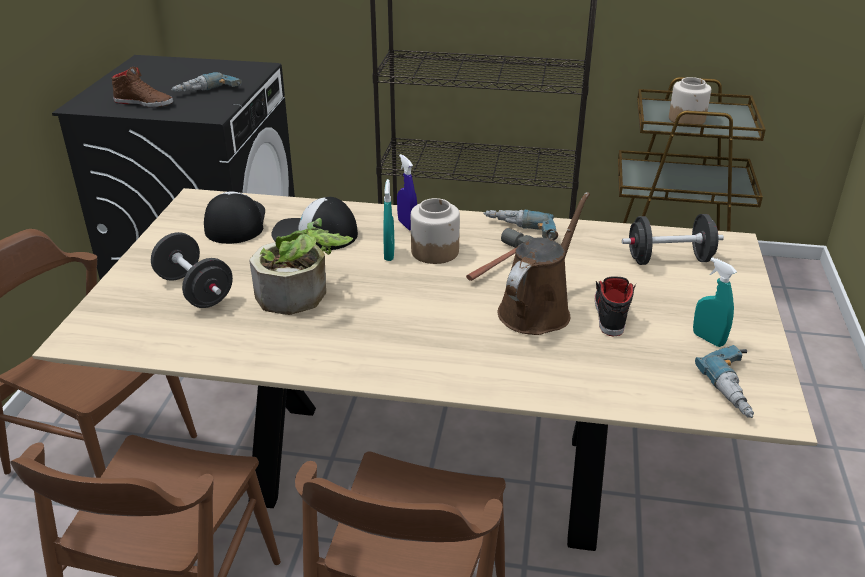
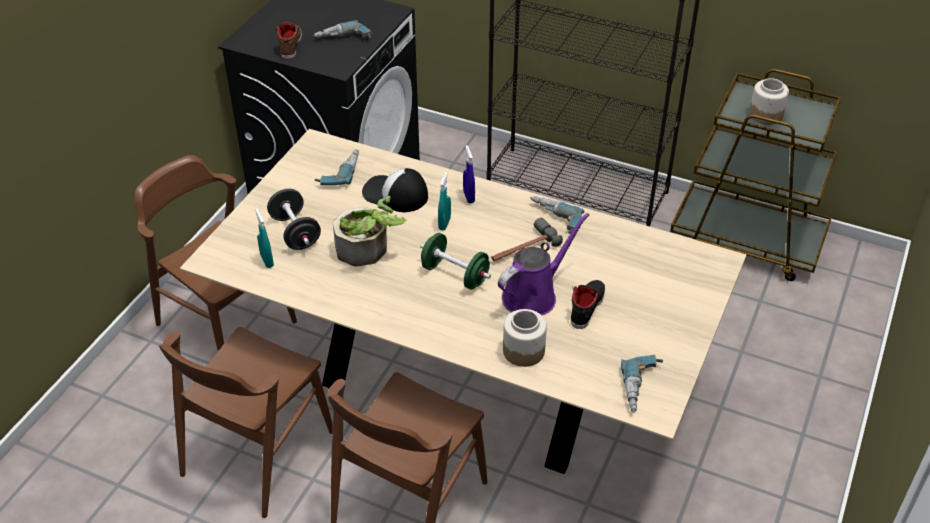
camera: 15 degrees right, 10 degrees up
brown shoe [111,67,173,107] -> brown shoe turned 120 degrees counterclockwise [275,22,302,59]
cap [204,191,265,244] -> power drill [315,149,359,185]
jar [411,198,460,264] -> jar moved to [503,309,547,367]
brown watering can [498,192,590,335] -> purple watering can [498,213,590,315]
black dumbbell [622,214,724,265] -> none
turquoise spray bottle [693,257,737,347] -> turquoise spray bottle moved to [255,208,274,268]
none -> green dumbbell [420,233,491,290]

